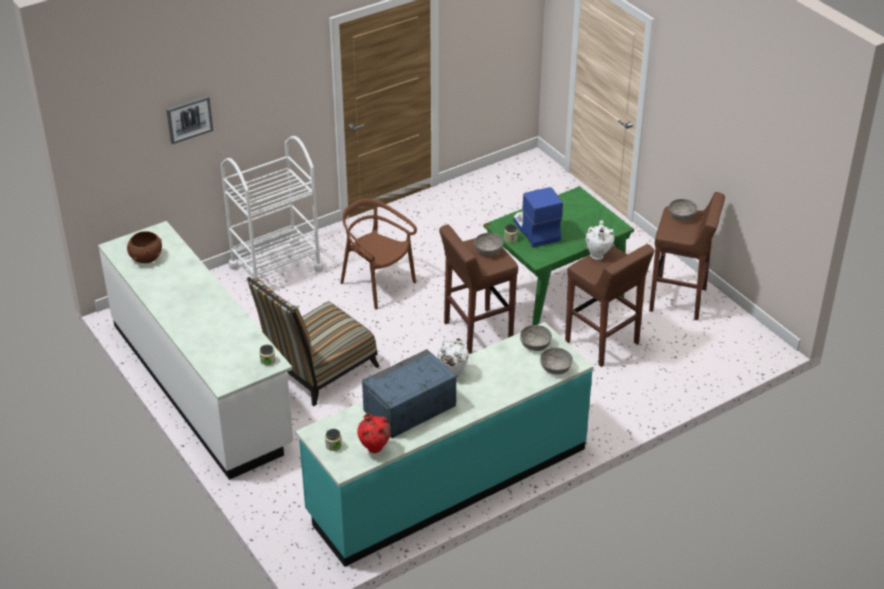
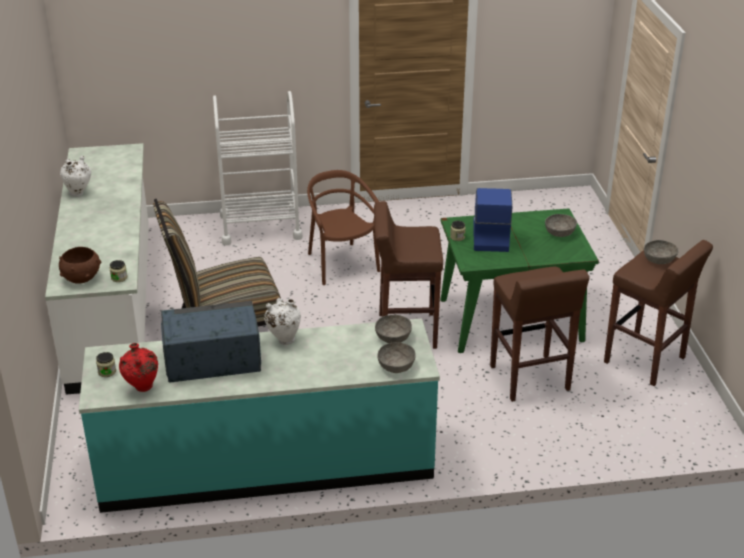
camera: 25 degrees right, 5 degrees down
brown bowl [127,231,162,263] -> brown bowl moved to [59,247,101,284]
picture [166,96,213,144] -> none
grey bowl [474,233,503,256] -> grey bowl moved to [545,214,577,237]
white vase [586,220,614,260] -> white vase moved to [60,156,91,197]

